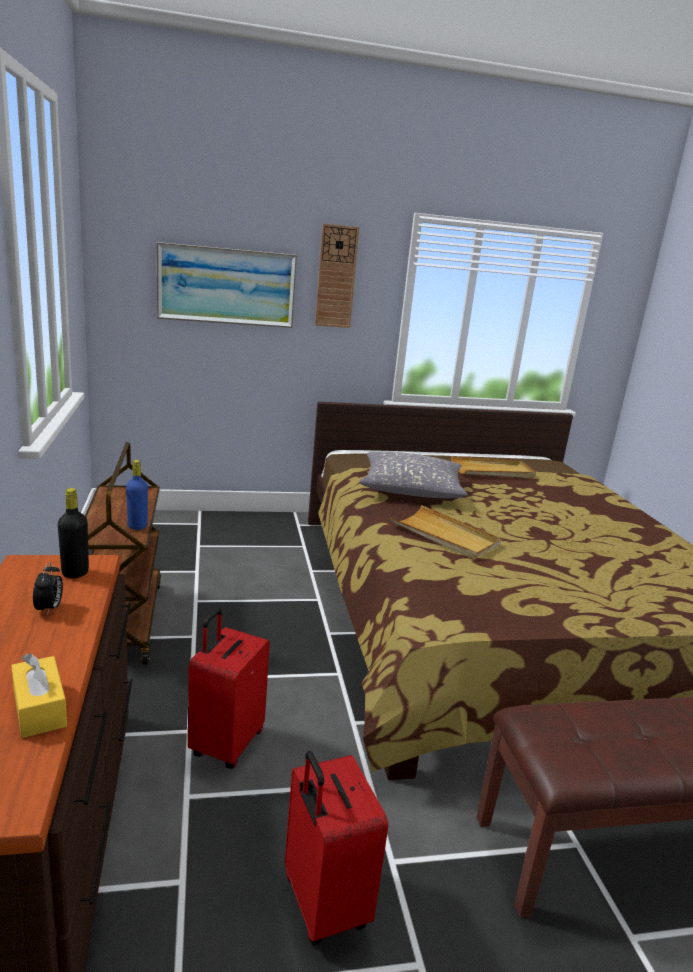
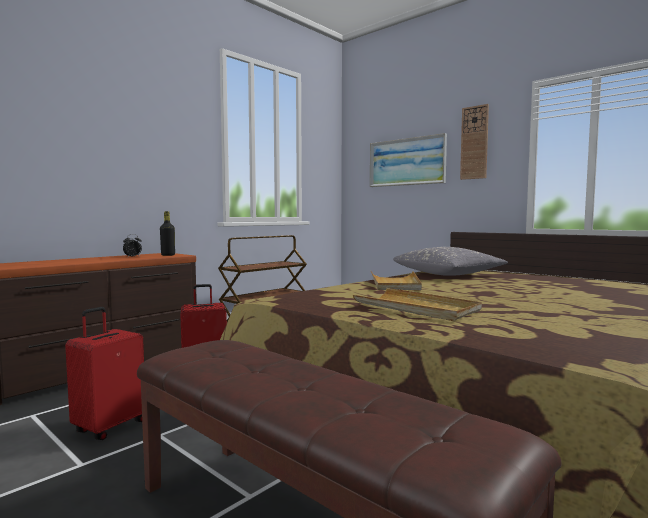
camera: 55 degrees right, 15 degrees down
yellow tissue box [11,653,67,738] -> none
blue bottle [126,460,148,530] -> none
beige tray [451,456,536,478] -> beige tray moved to [353,288,482,321]

